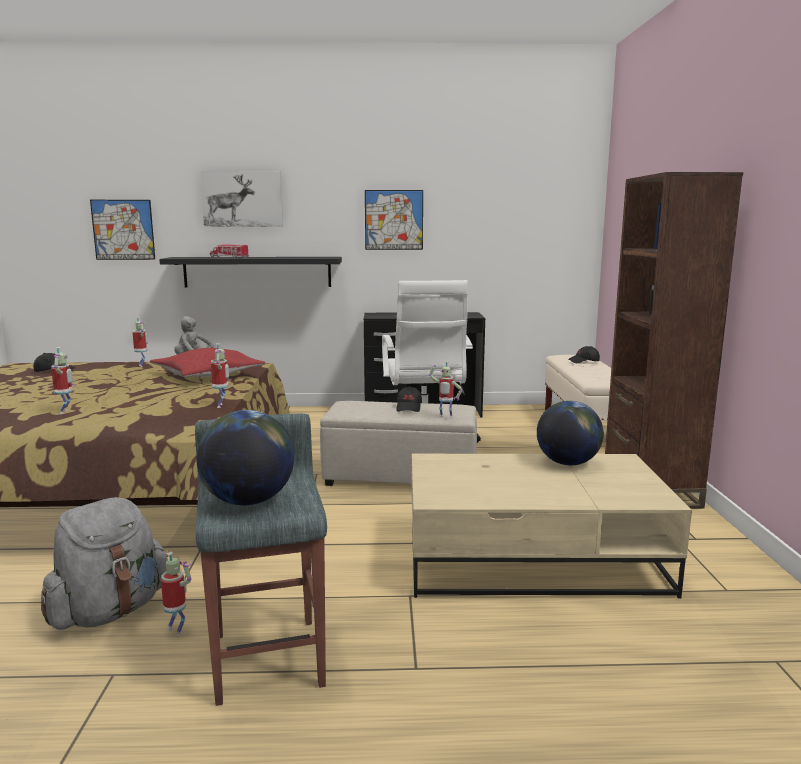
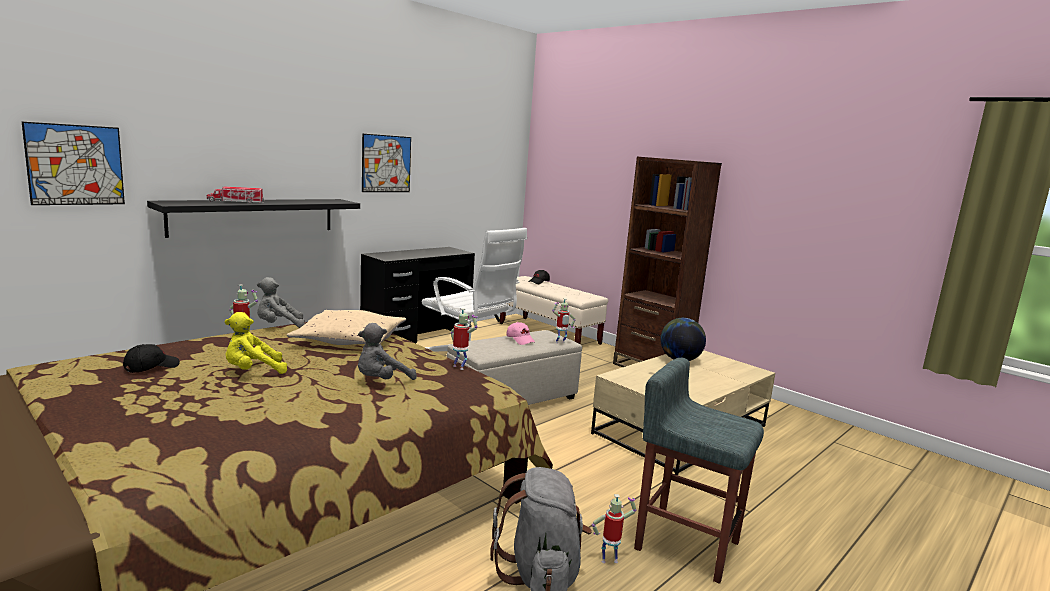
camera: 45 degrees left, 0 degrees up
toy robot [51,347,75,414] -> none
red pillow [150,348,265,377] -> beige pillow [287,310,406,345]
globe [197,410,294,505] -> none
picture [200,171,283,227] -> none
black cap [396,386,422,412] -> pink cap [506,322,535,345]
none -> yellow plush toy [224,312,287,374]
none -> grey plush toy [358,323,417,380]

